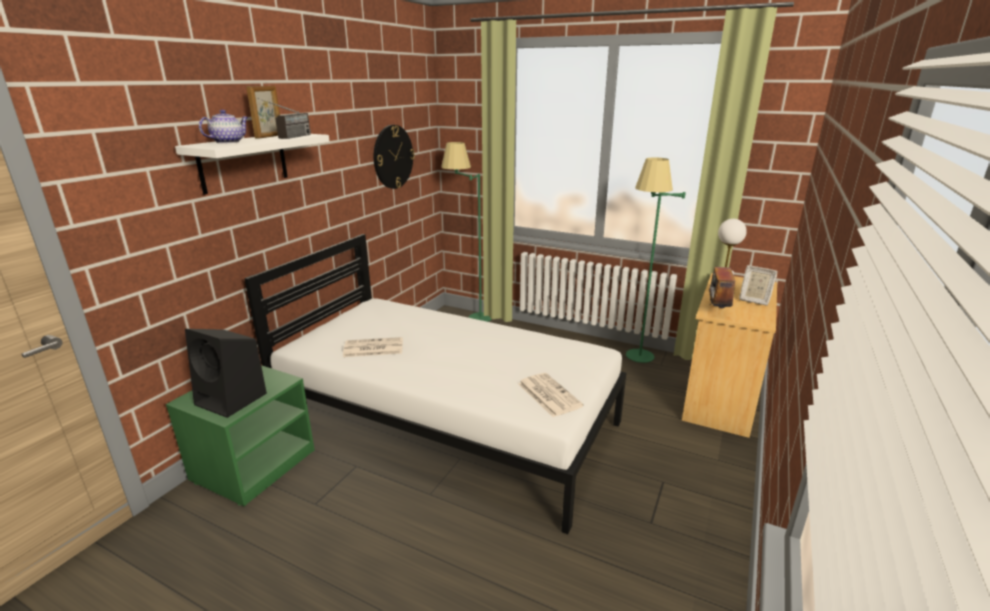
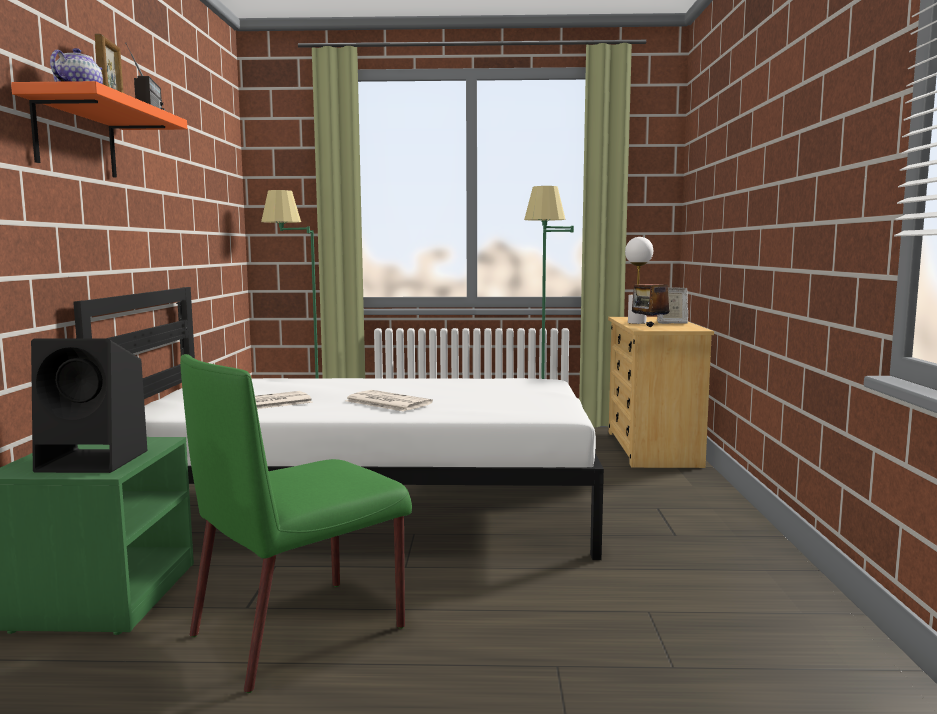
camera: 25 degrees left, 15 degrees down
white shelf [175,134,330,194] -> orange shelf [11,81,187,178]
wall clock [374,125,415,189] -> none
newspaper [518,373,584,417] -> newspaper moved to [345,390,433,412]
none -> green chair [180,354,412,693]

